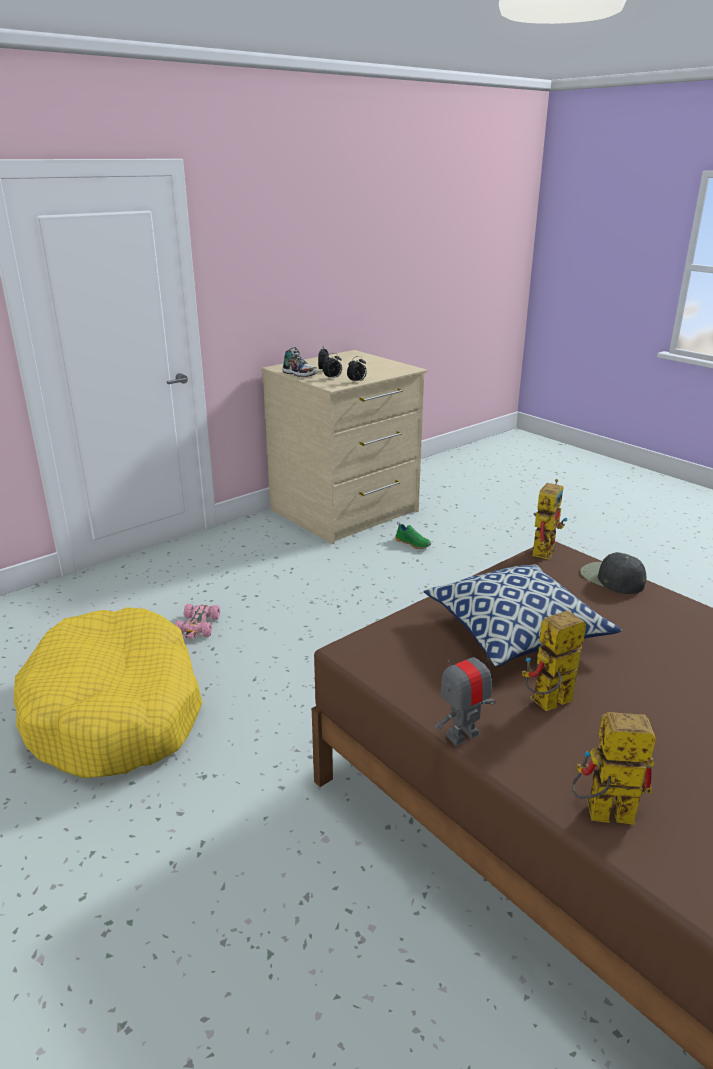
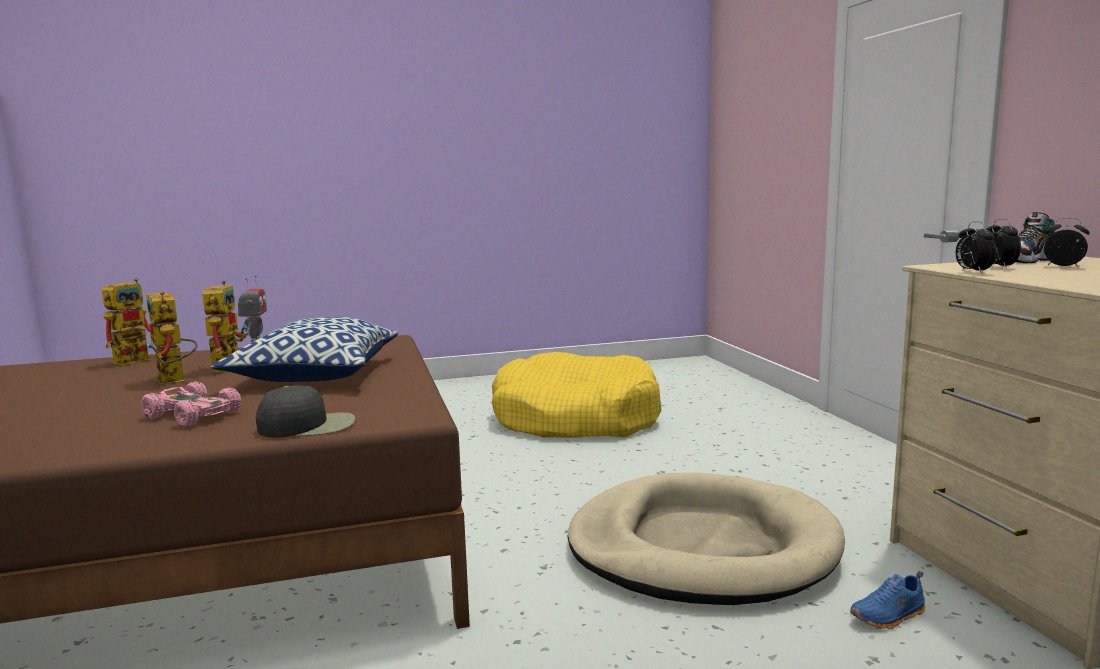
camera: 115 degrees right, 15 degrees down
pink toy car [175,604,220,639] -> pink toy car moved to [141,381,241,427]
green shoe [395,522,431,549] -> blue shoe [850,571,925,629]
toy robot [532,479,568,560] -> toy robot moved to [147,291,198,385]
none -> beige dog bed [567,472,845,605]

